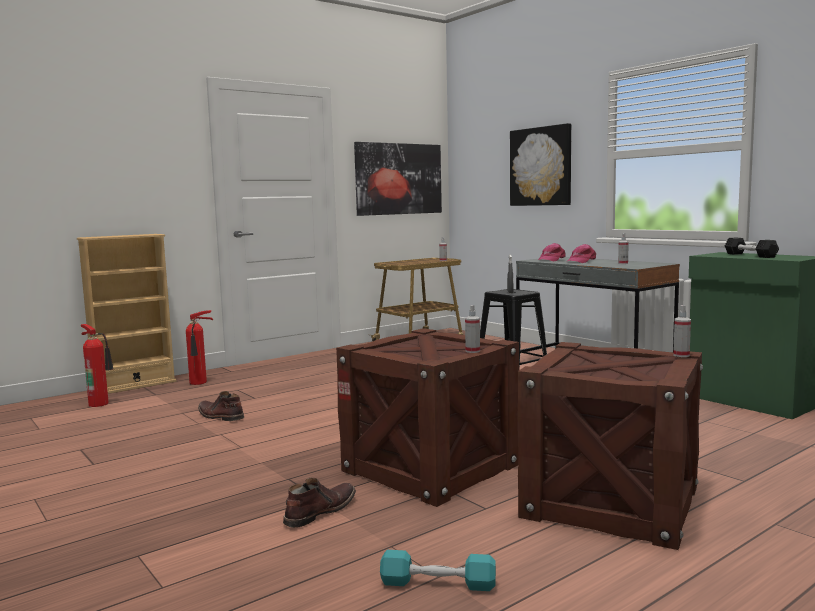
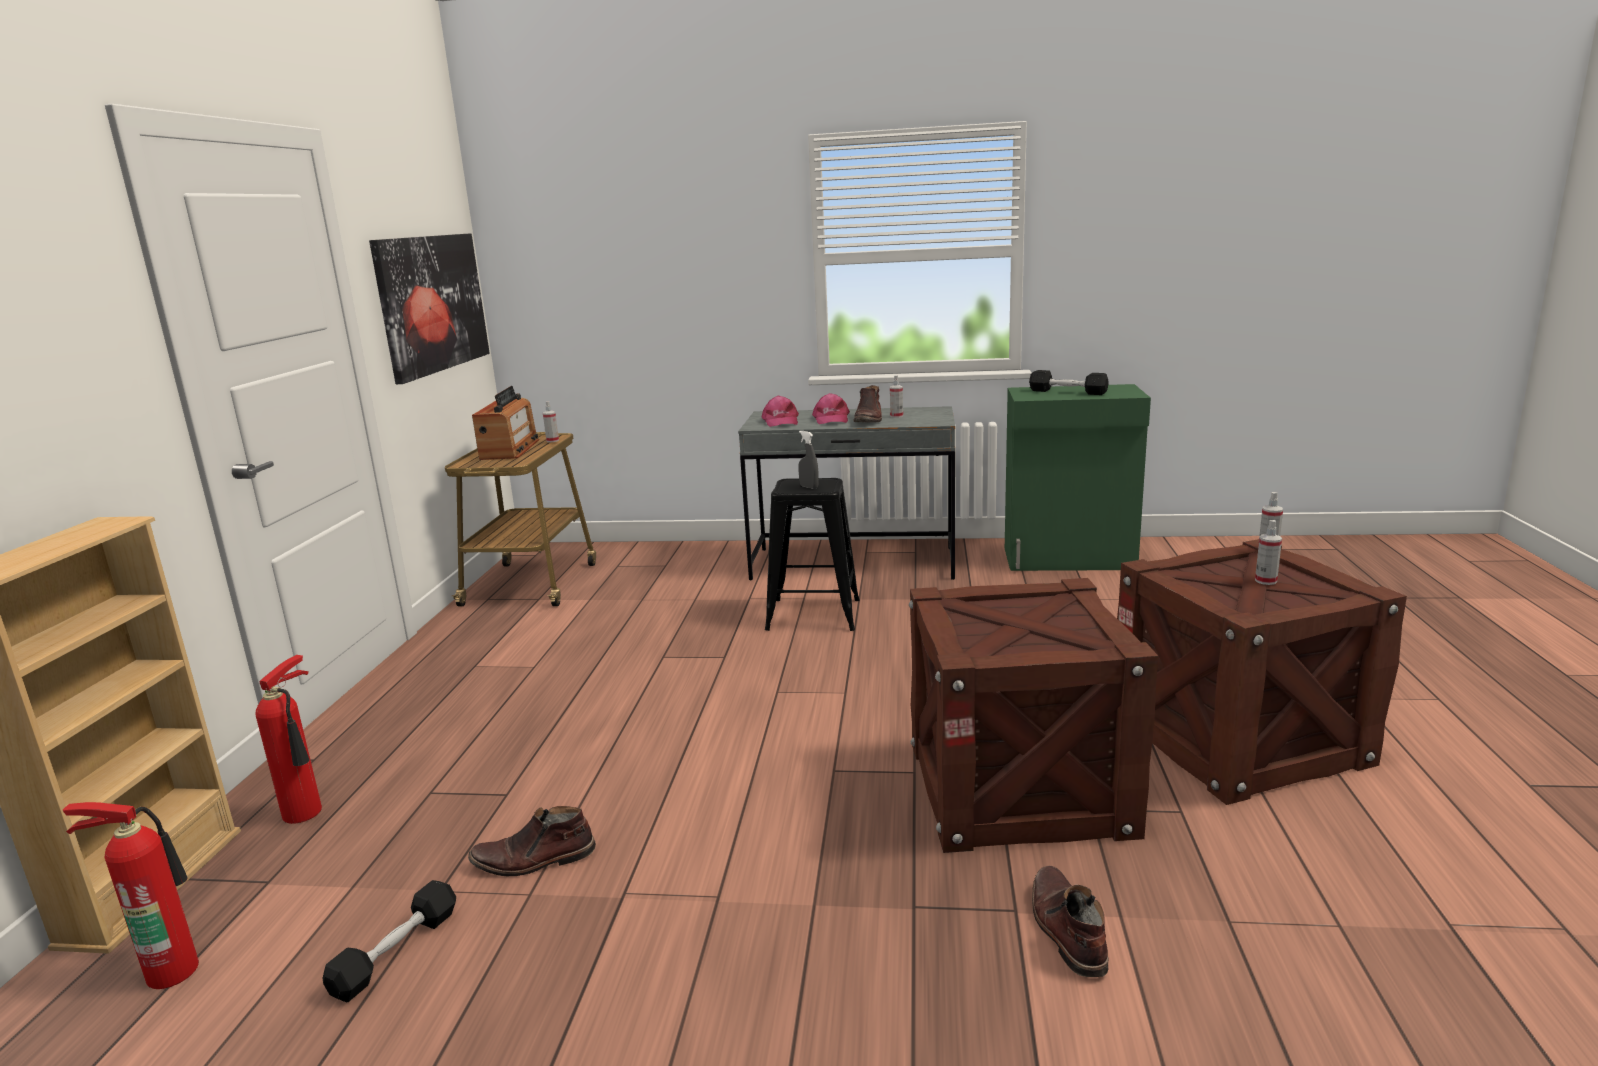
camera: 45 degrees left, 10 degrees up
turquoise dumbbell [380,550,496,591] -> none
spray bottle [465,305,480,353] -> spray bottle moved to [1255,520,1282,585]
picture [510,123,571,206] -> none
none -> black dumbbell [322,880,456,1003]
none -> radio [472,386,539,460]
none -> brown boot [853,385,882,423]

